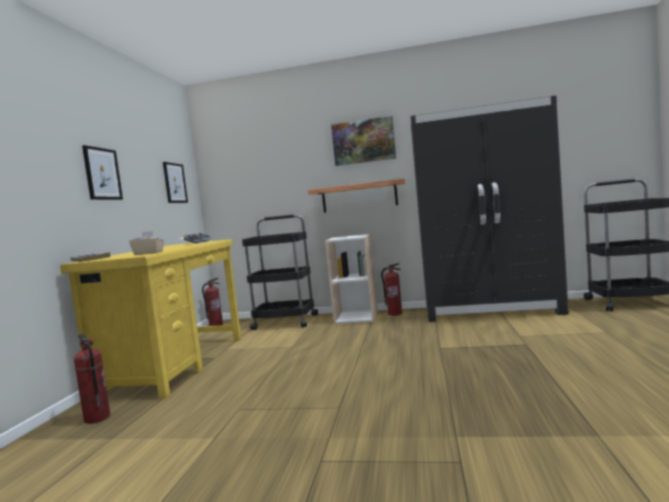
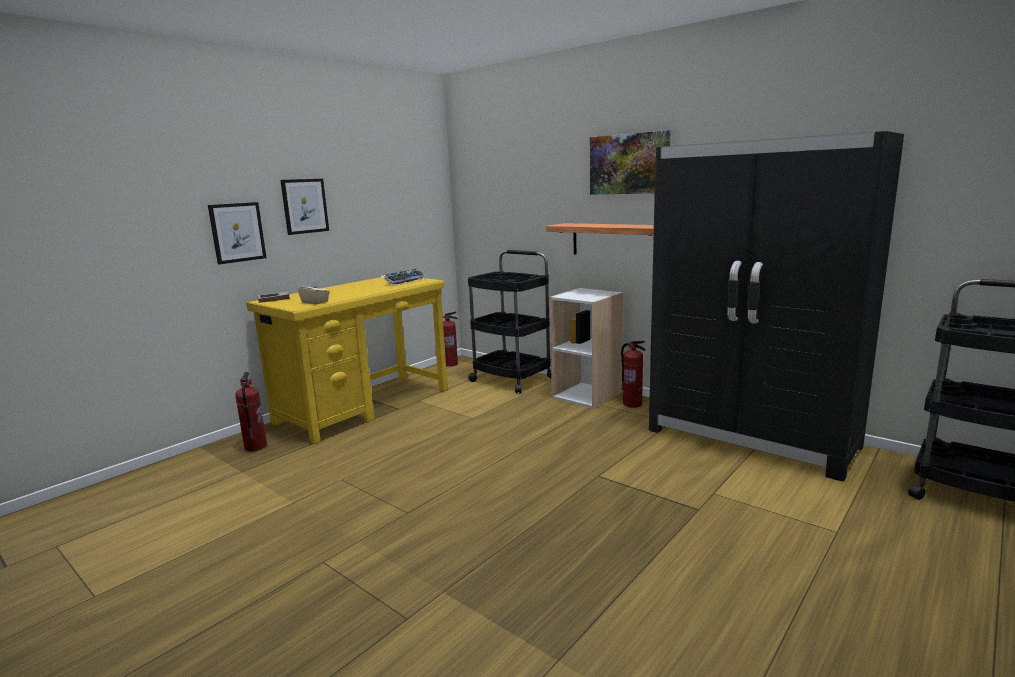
camera: 30 degrees right, 10 degrees up
picture [163,162,188,203] -> picture moved to [208,202,267,264]

